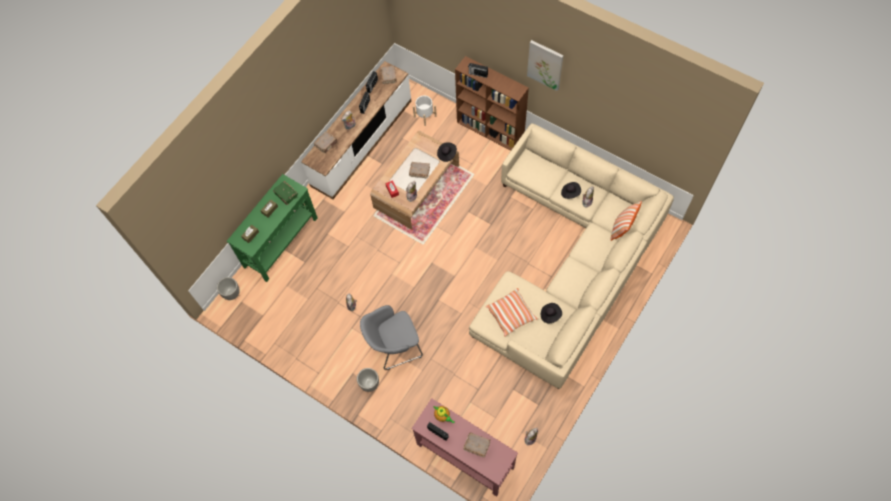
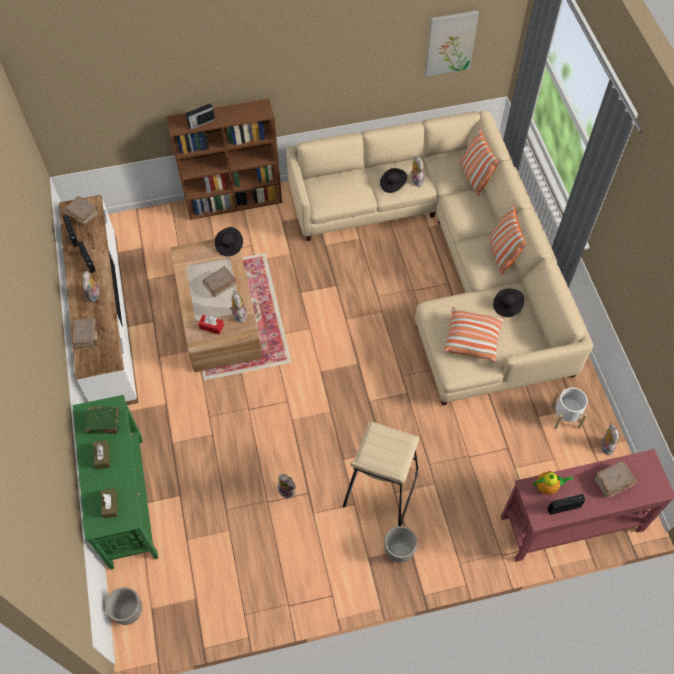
camera: 50 degrees left, 5 degrees down
grey armchair [360,305,423,370] -> beige stool [343,421,419,526]
white planter [413,96,437,126] -> white planter moved to [550,387,588,429]
picture [527,40,564,91] -> picture moved to [425,10,479,76]
none -> pillow [489,205,526,275]

